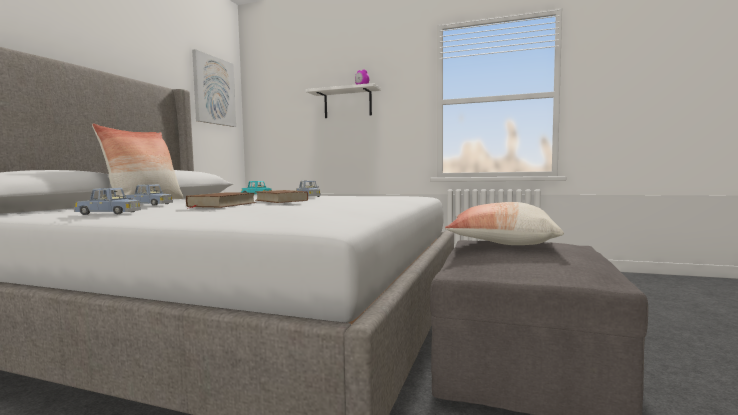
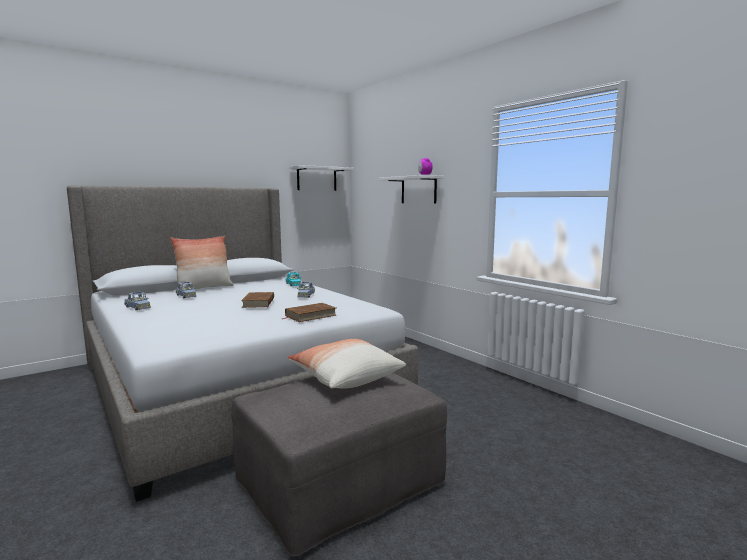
camera: 35 degrees right, 5 degrees up
brown book [186,192,256,208] -> brown book moved to [282,303,337,322]
picture [192,49,236,127] -> white shelf [289,165,353,191]

